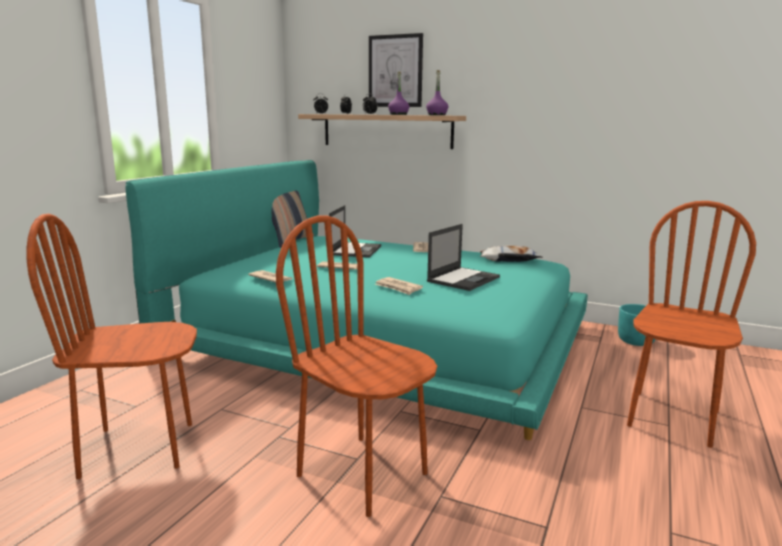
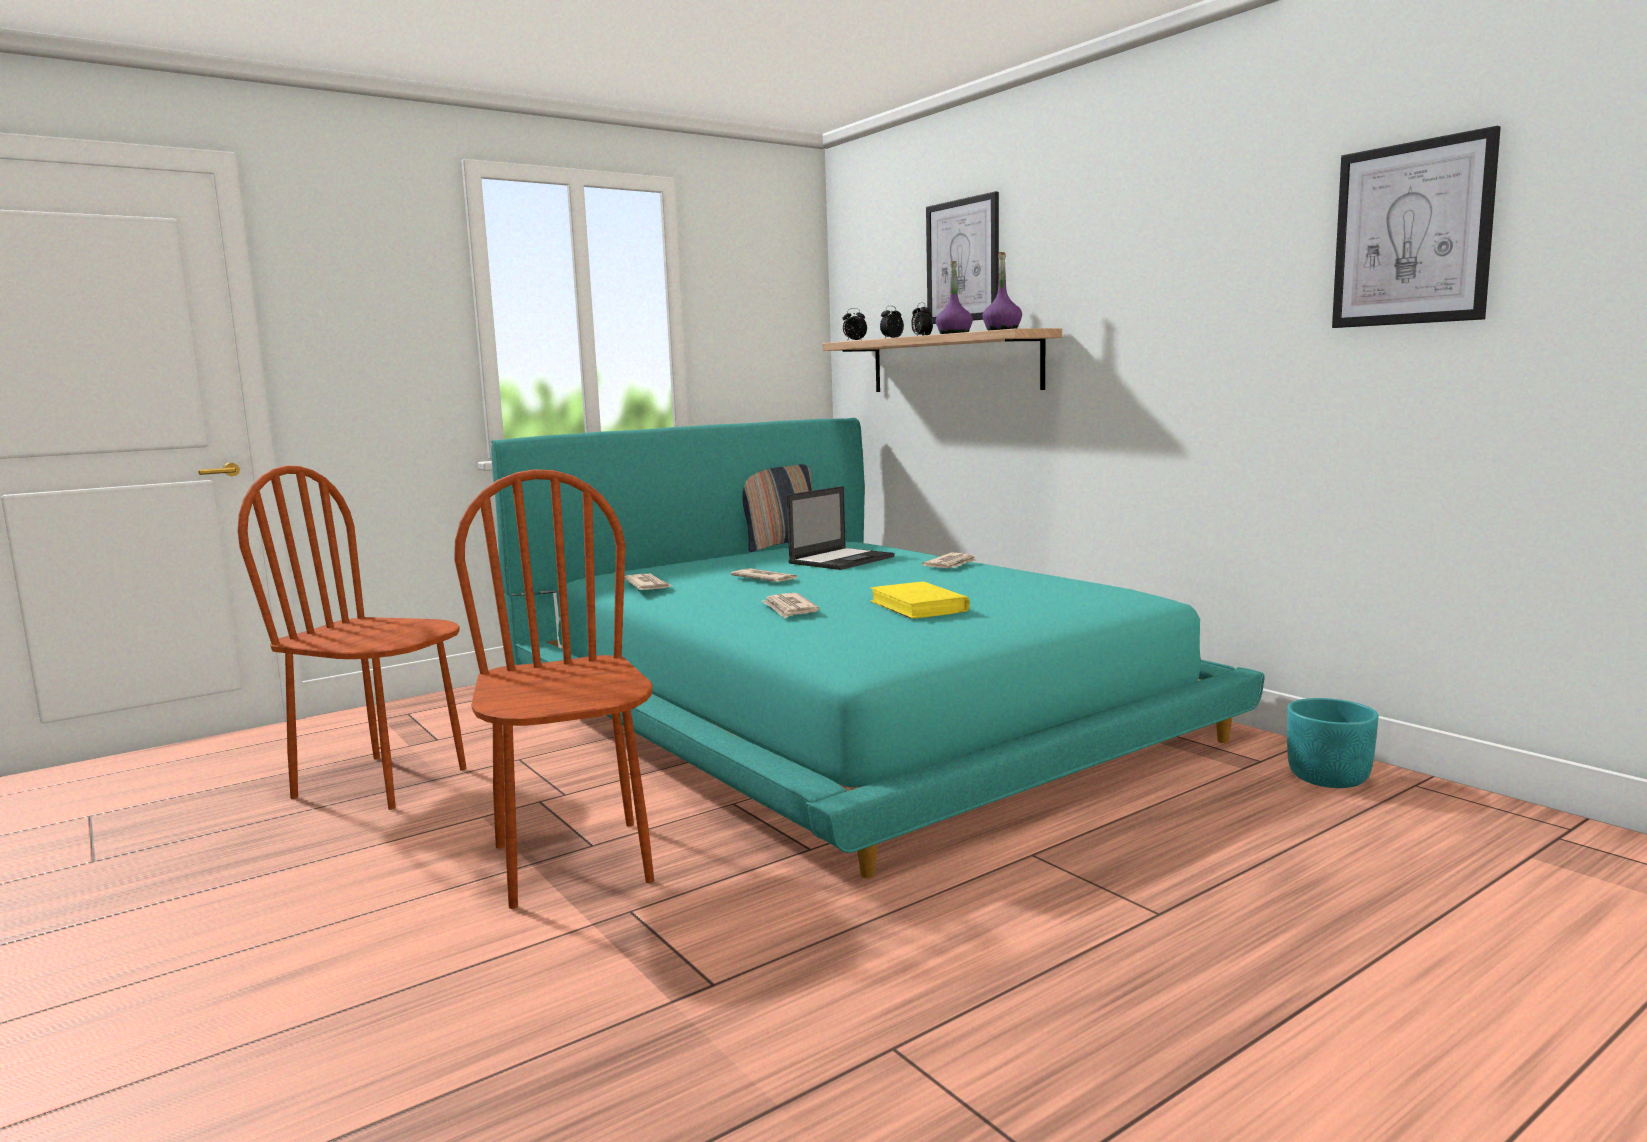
camera: 30 degrees right, 5 degrees down
laptop [427,224,500,291] -> yellow book [870,581,970,619]
pillow [480,246,543,262] -> none
brown chair [627,201,756,448] -> none
none -> picture [1332,126,1501,328]

